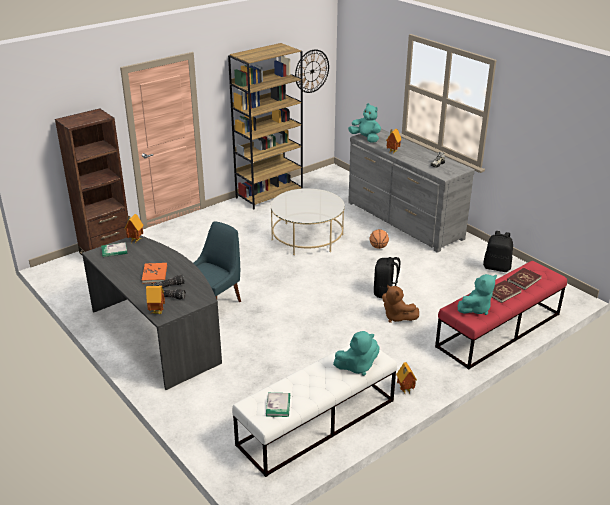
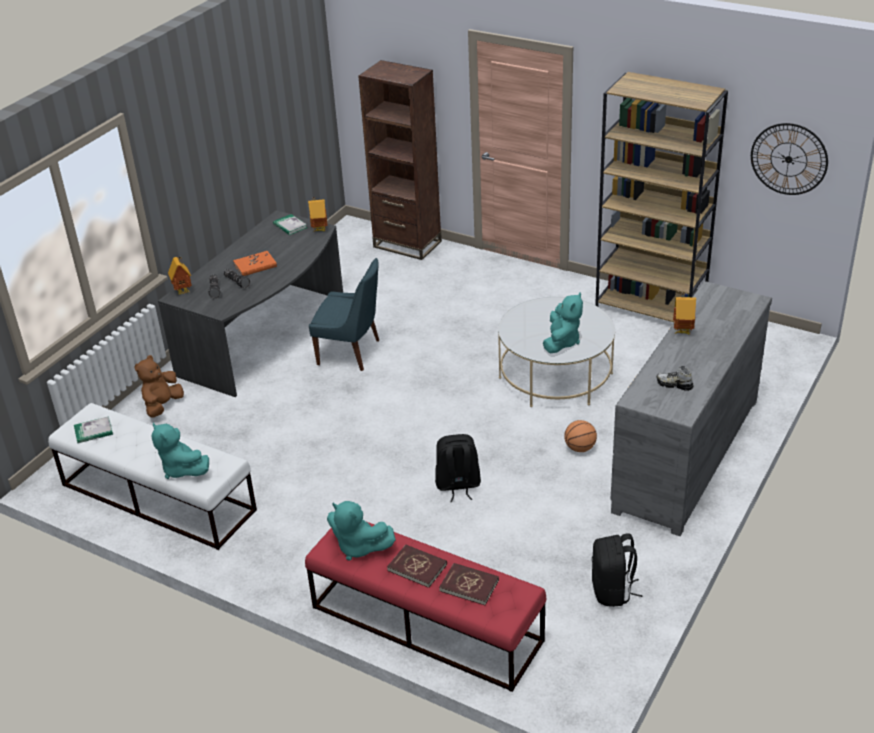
camera: 70 degrees right, 5 degrees up
turquoise plush toy [348,103,381,142] -> turquoise plush toy moved to [543,292,583,353]
brown plush toy [382,285,419,323] -> brown plush toy moved to [134,355,184,418]
toy house [396,362,417,394] -> none

